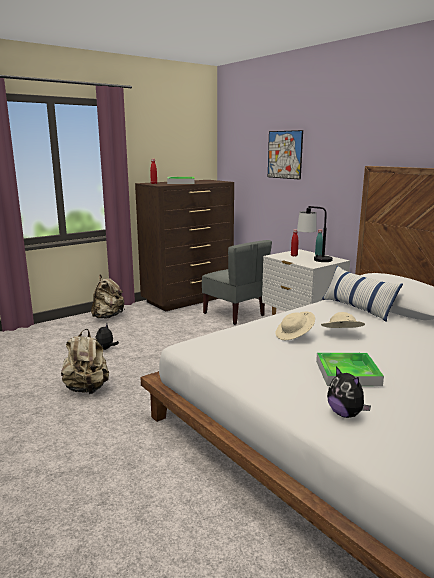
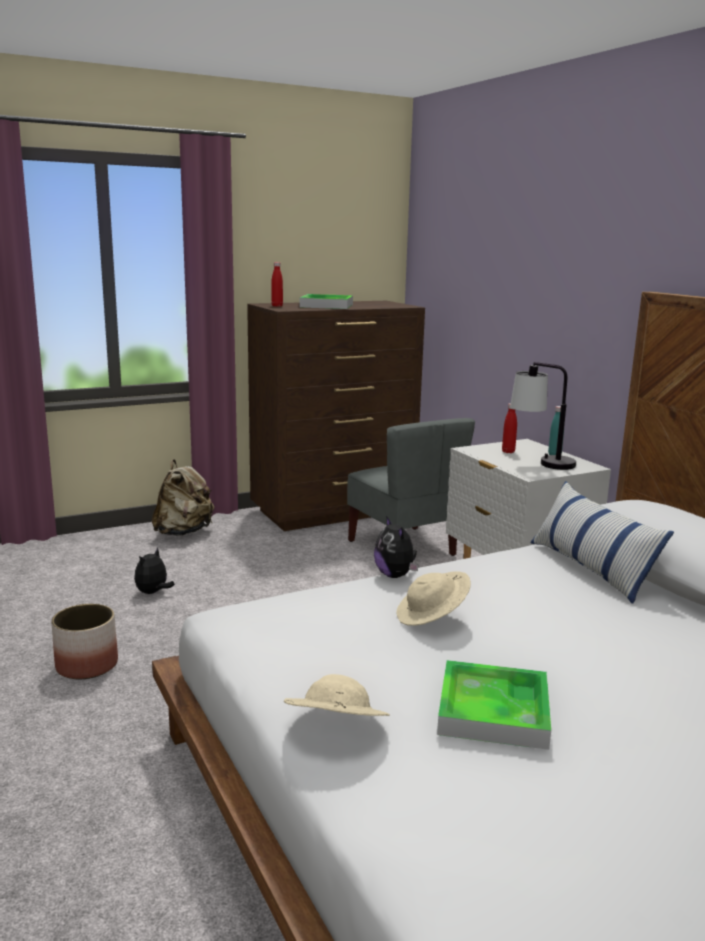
camera: 10 degrees right, 0 degrees up
beige backpack [61,329,109,394] -> planter [51,604,118,679]
picture [268,130,303,180] -> none
beige hat [321,312,365,328] -> beige hat moved to [284,674,390,716]
plush toy [327,366,371,418] -> plush toy moved to [374,516,419,578]

